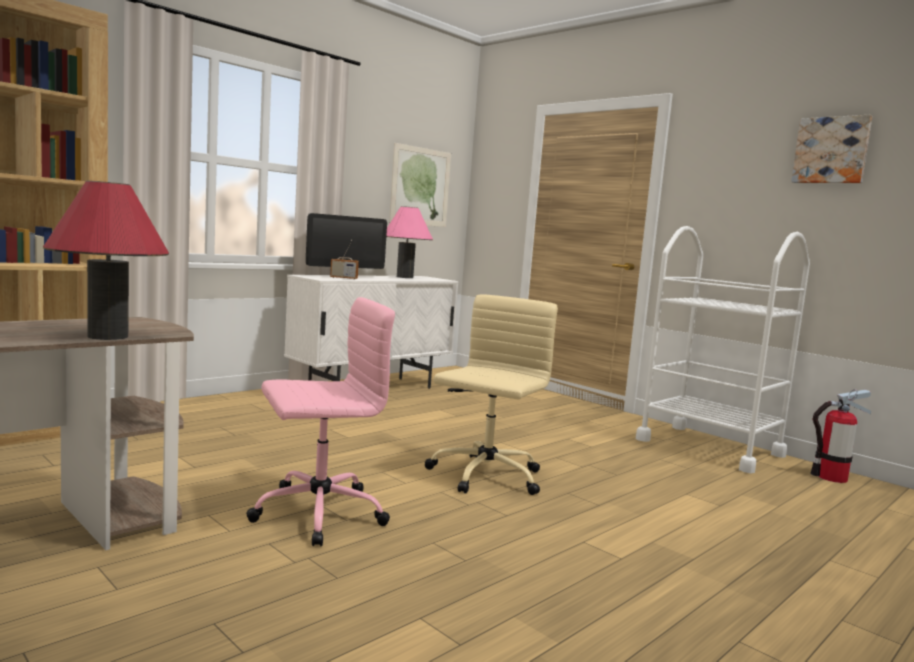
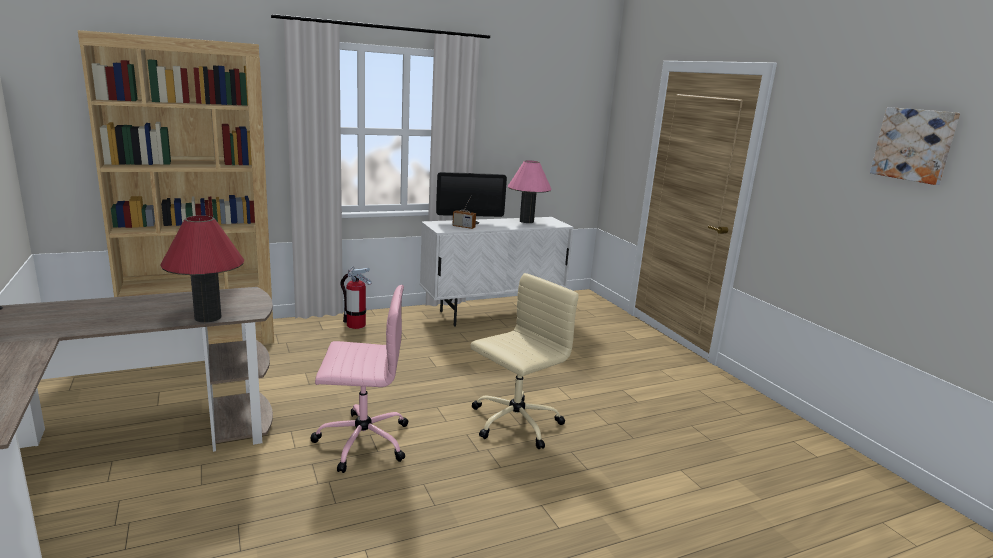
camera: 20 degrees right, 10 degrees up
picture [389,143,451,227] -> none
white cart [636,226,810,473] -> none
fire extinguisher [810,389,871,483] -> fire extinguisher moved to [341,267,372,329]

